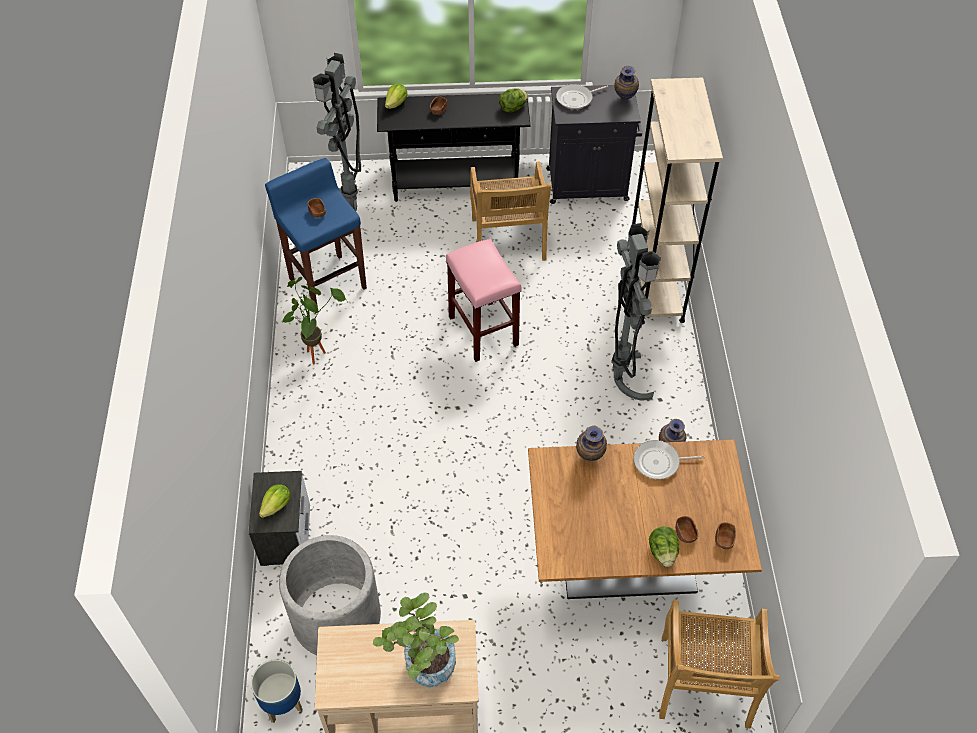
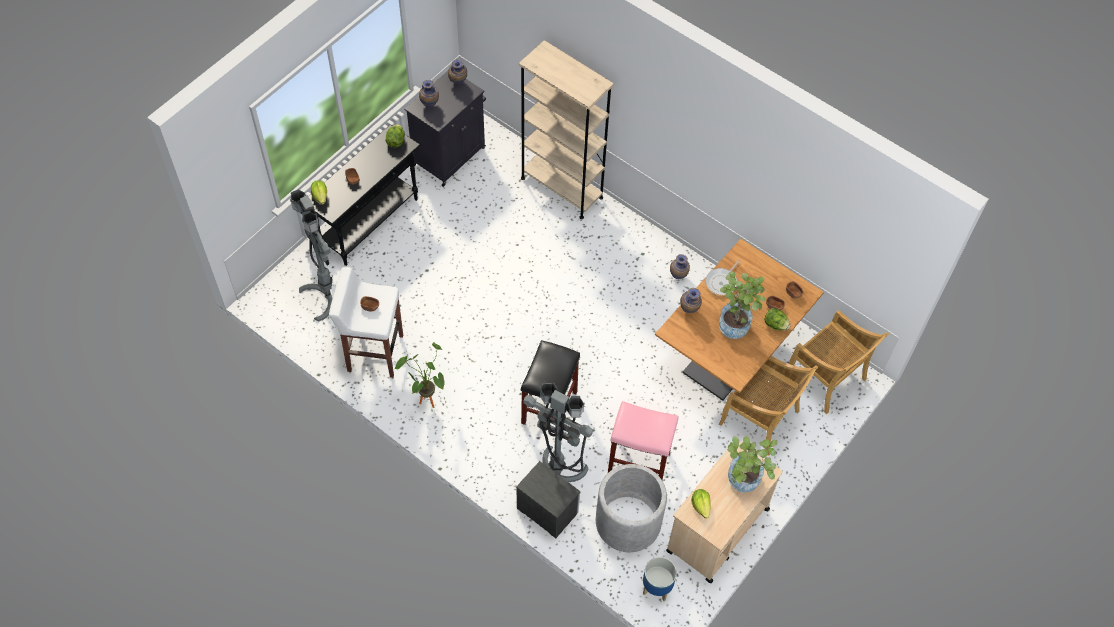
camera: 50 degrees left, 5 degrees up
lettuce [259,484,290,518] -> lettuce moved to [691,489,711,519]
blue stool [265,158,367,313] -> white stool [329,267,403,378]
pink stool [446,239,521,362] -> pink stool moved to [608,401,679,480]
beige chair [470,162,552,261] -> beige chair moved to [719,356,818,455]
frying pan [556,84,608,109] -> vase [419,80,439,107]
grey floor lamp [611,223,661,400] -> grey floor lamp moved to [524,382,593,482]
none -> black stool [521,340,580,425]
none -> potted plant [719,272,766,339]

